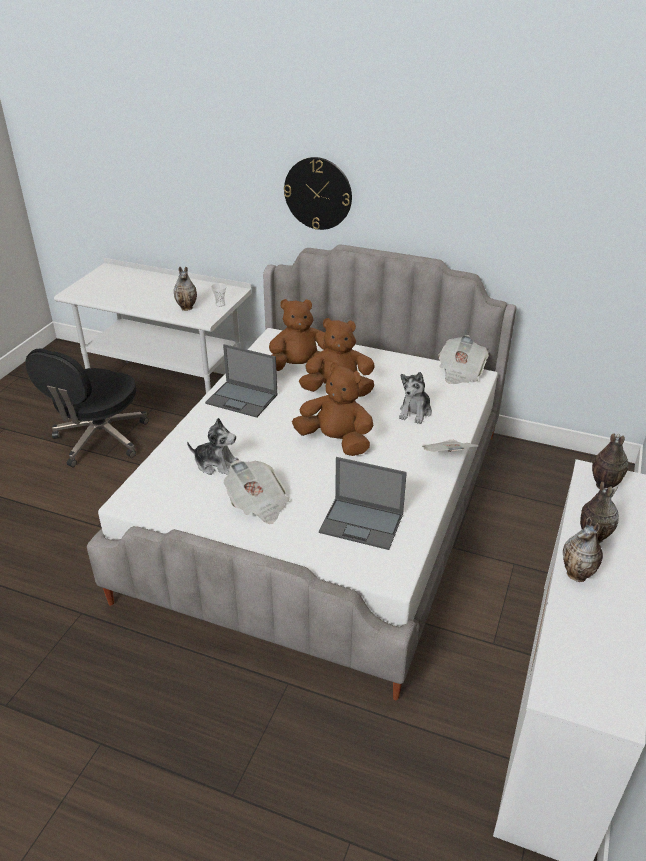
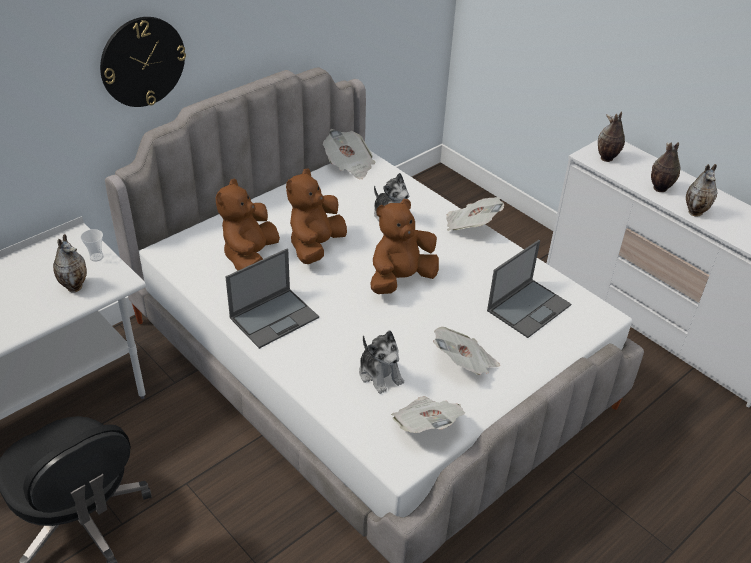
camera: 65 degrees left, 5 degrees up
plush toy [187,418,239,475] -> plush toy turned 105 degrees clockwise [359,330,404,394]
none -> newspaper [391,396,465,433]

